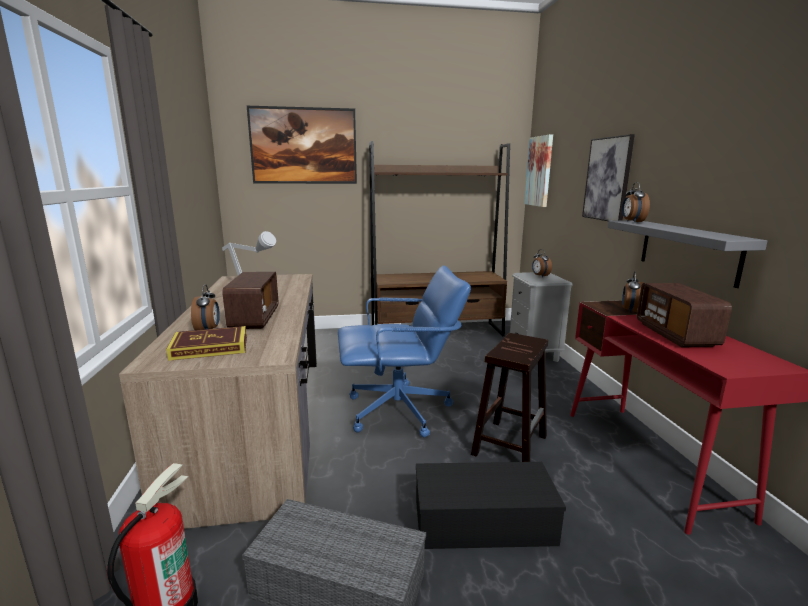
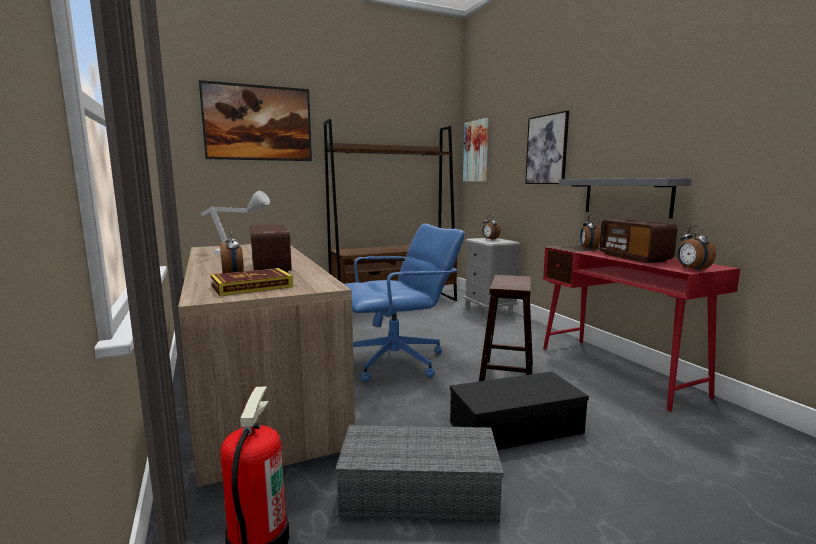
camera: 15 degrees left, 5 degrees down
alarm clock [622,182,650,222] -> alarm clock moved to [677,226,716,272]

